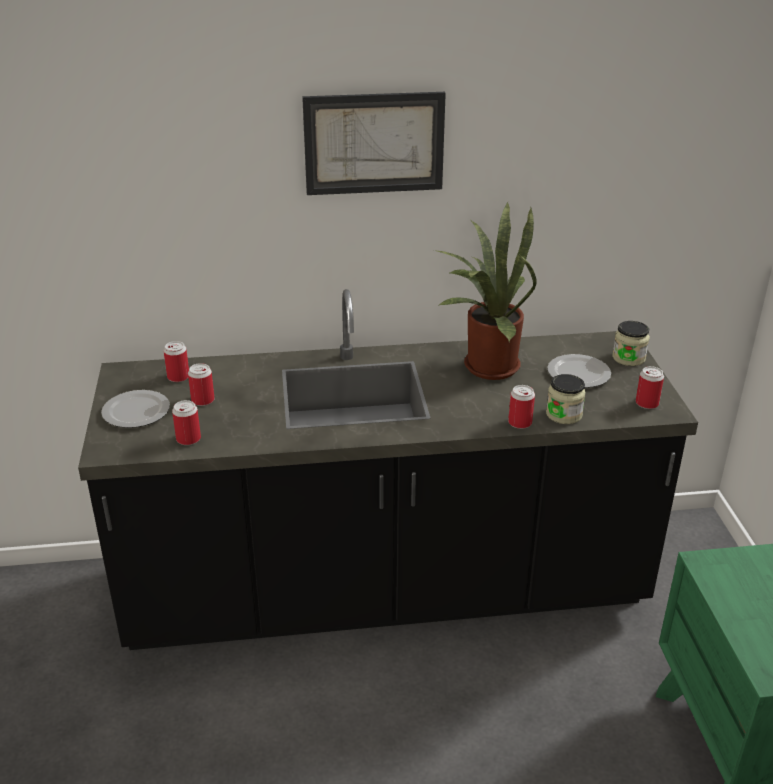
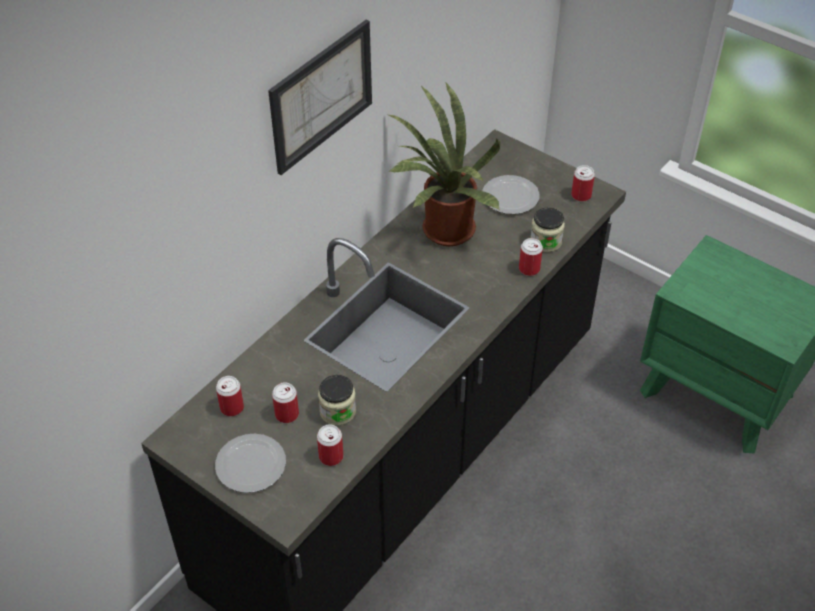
camera: 45 degrees left, 15 degrees up
jar [612,321,650,366] -> jar moved to [318,375,356,426]

